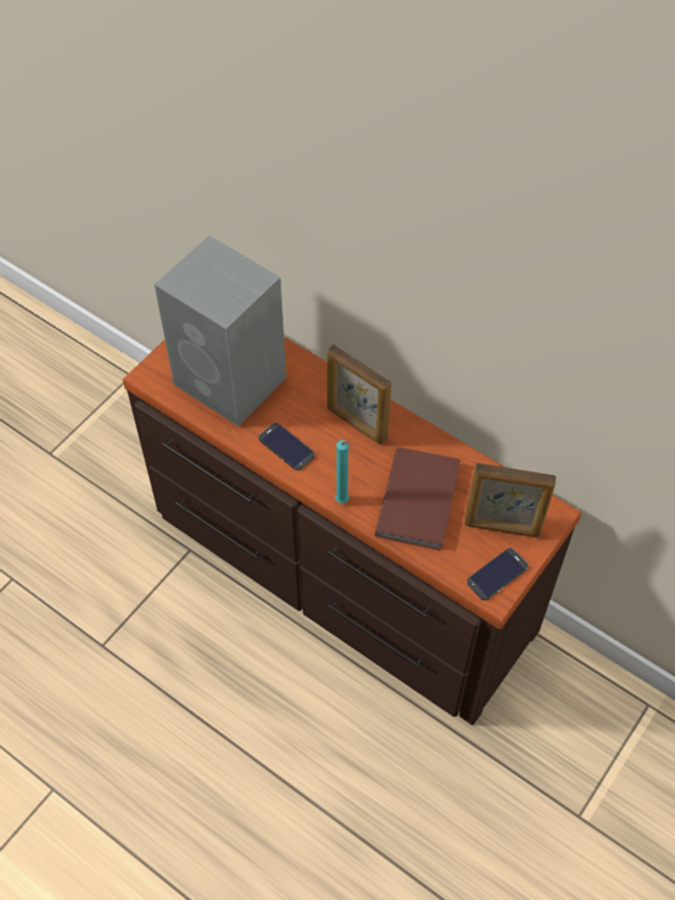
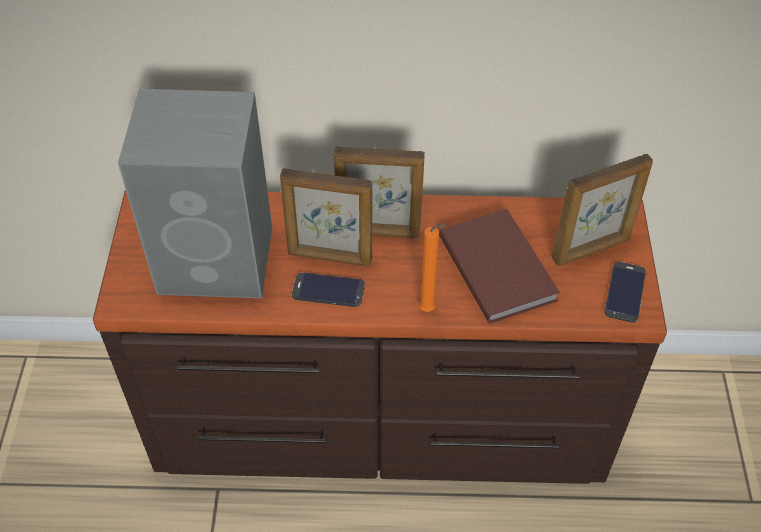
camera: 35 degrees left, 5 degrees down
turquoise candle [335,440,352,503] -> orange candle [419,223,448,312]
none -> picture frame [280,168,373,267]

